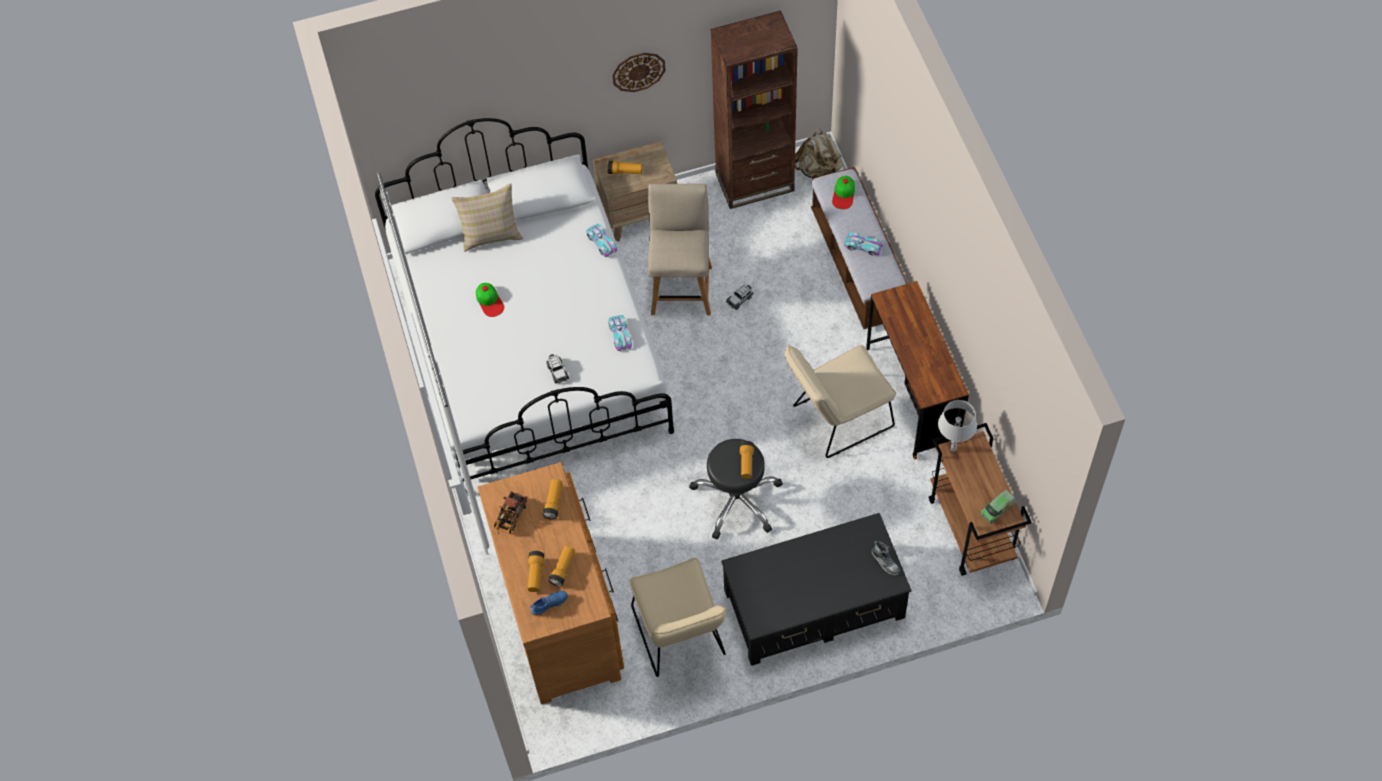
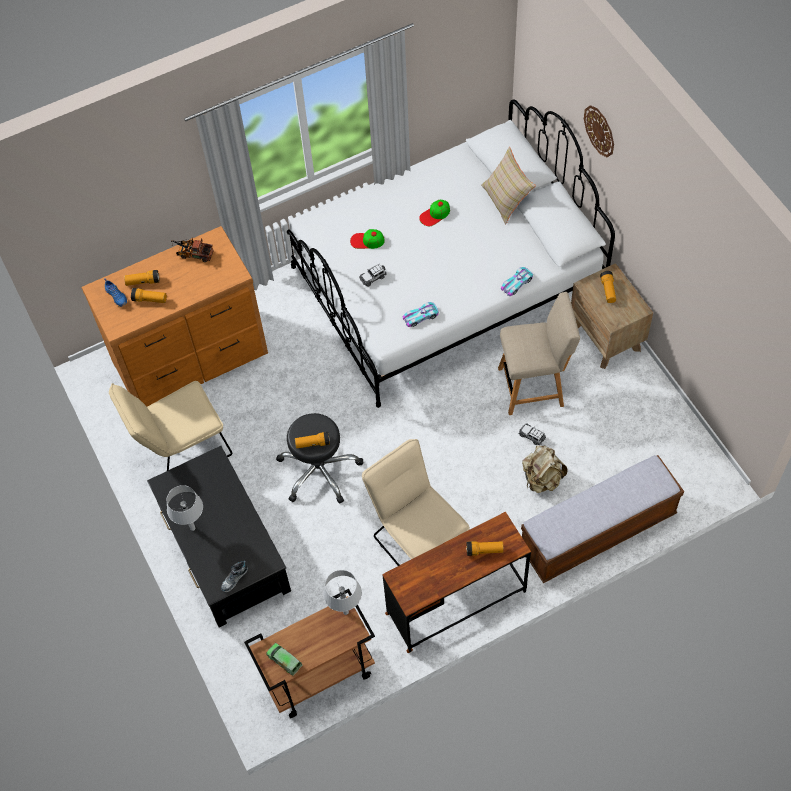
camera: 80 degrees right, 0 degrees up
flashlight [542,479,562,519] -> flashlight moved to [466,541,504,556]
wall clock [612,53,666,92] -> wall clock moved to [584,105,614,157]
brown bookcase [711,10,798,209] -> none
beige backpack [795,128,843,178] -> beige backpack moved to [522,445,567,493]
cap [832,176,855,209] -> cap moved to [350,229,385,249]
toy car [844,232,883,256] -> none
none -> grey table lamp [167,485,203,531]

